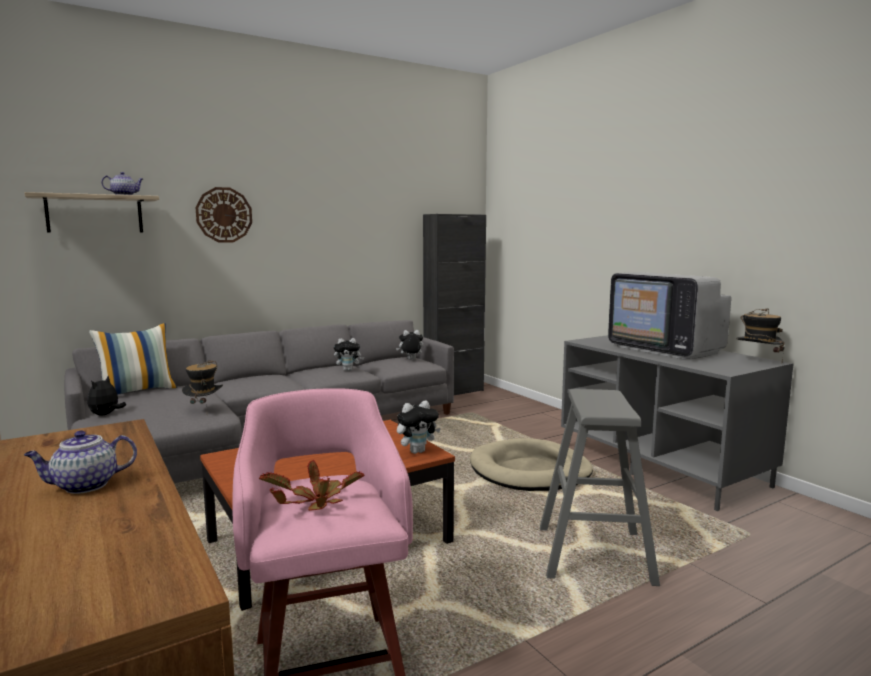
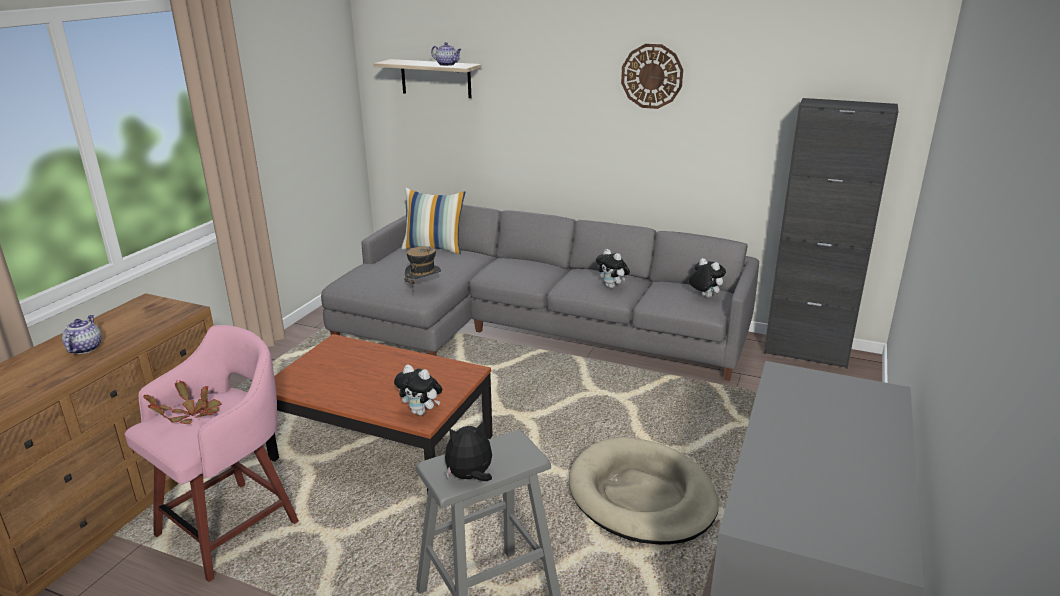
camera: 55 degrees right, 15 degrees up
teapot [24,431,137,494] -> teapot turned 60 degrees clockwise [62,315,101,354]
plush toy [87,376,126,416] -> plush toy moved to [445,420,492,481]
wall clock [195,187,252,243] -> wall clock moved to [621,44,683,109]
television [608,272,731,359] -> none
hat [736,309,785,362] -> none

